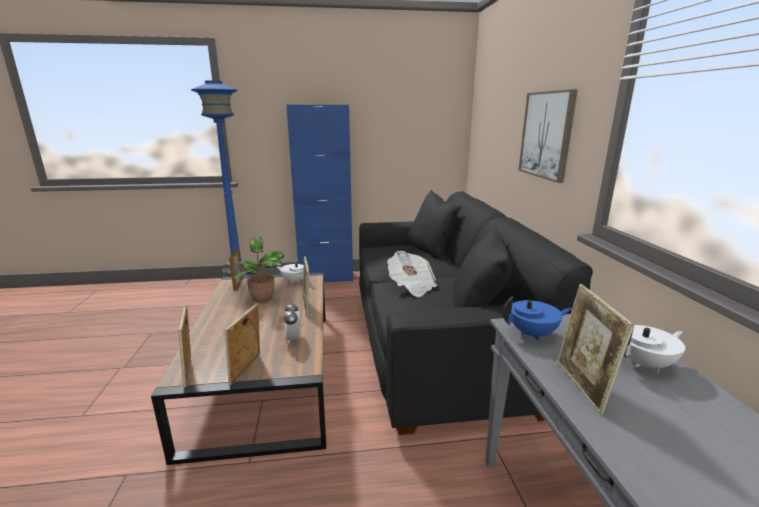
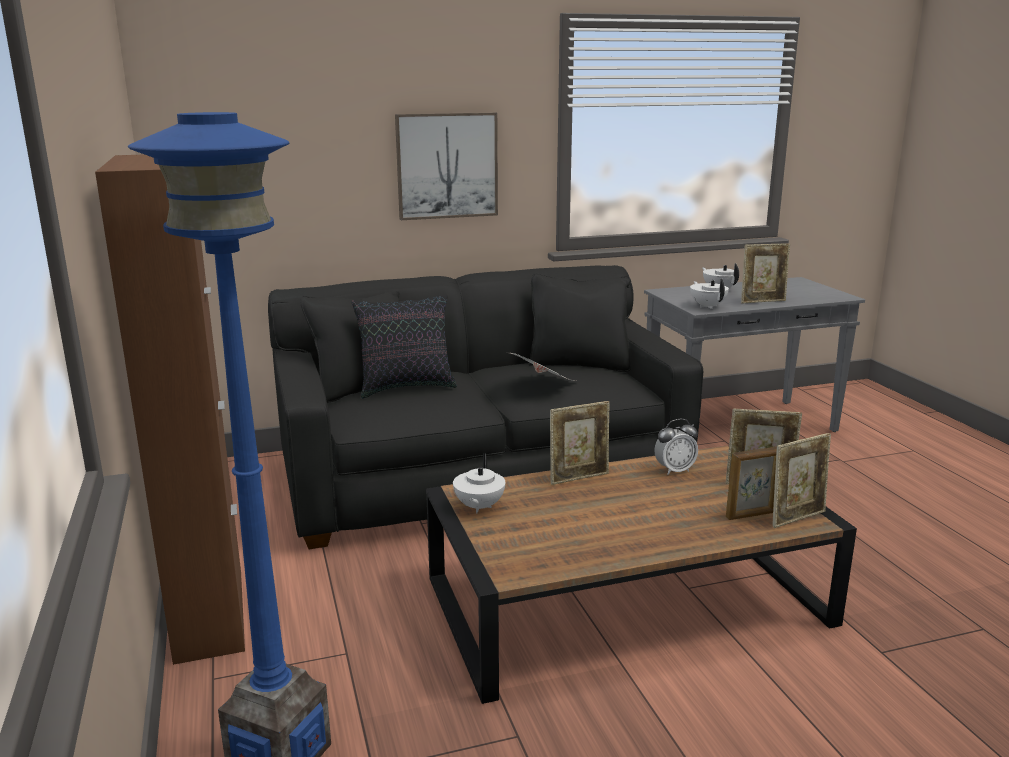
camera: 100 degrees left, 0 degrees up
picture frame [229,248,243,291] -> picture frame moved to [726,447,777,520]
potted plant [234,237,284,303] -> none
blue cabinet [286,105,353,282] -> brown cabinet [95,154,245,665]
blue teapot [502,297,571,341] -> white teapot [690,279,729,309]
none -> black pillow [352,294,457,399]

